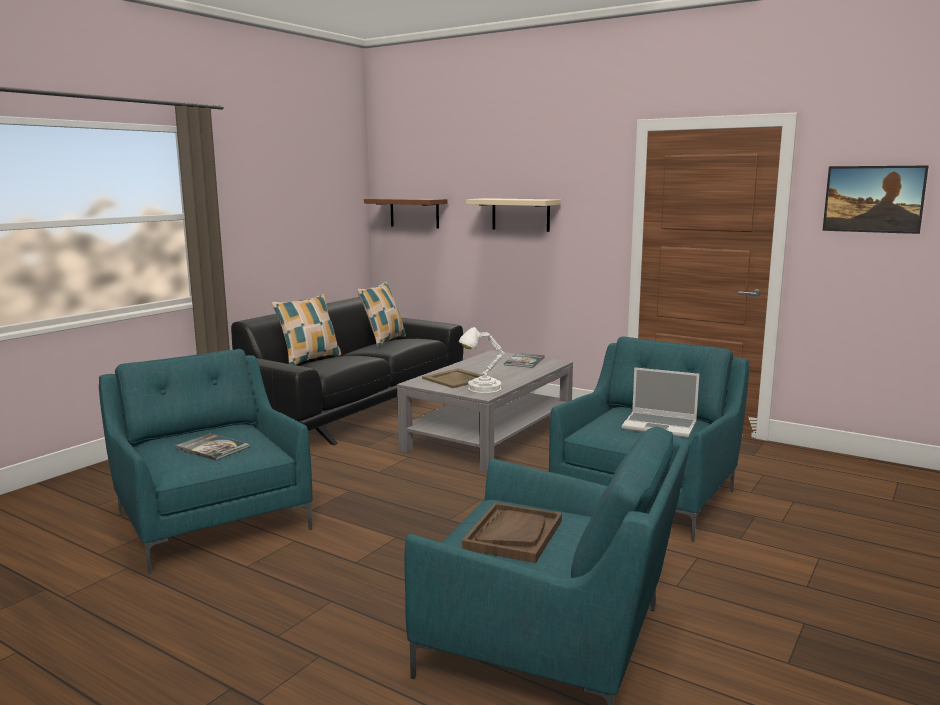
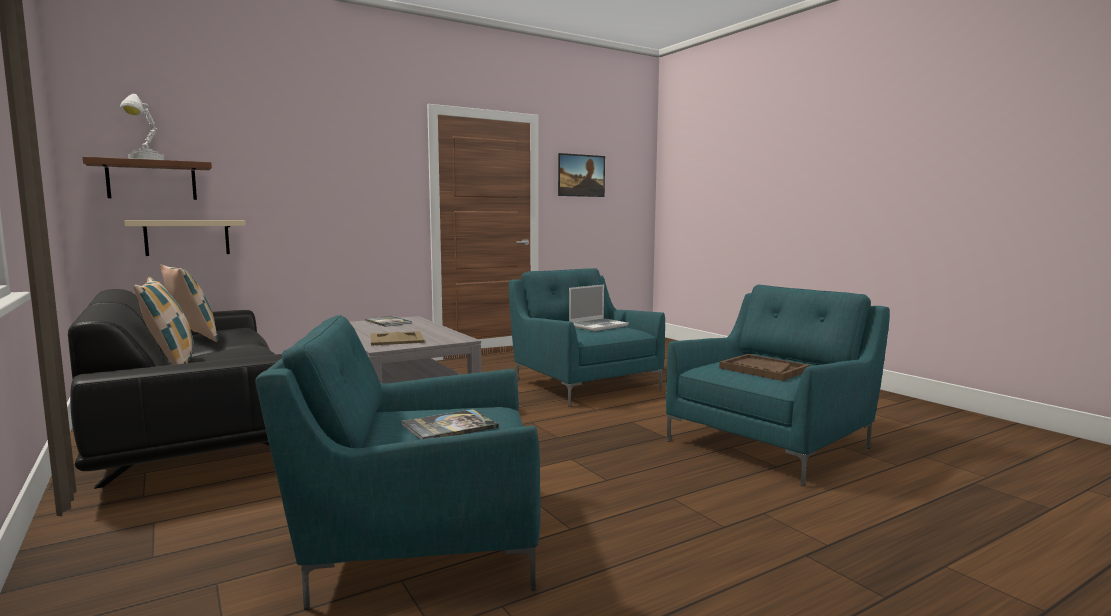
camera: 65 degrees left, 5 degrees down
white table lamp [459,327,505,393] -> white table lamp moved to [120,94,165,160]
beige shelf [466,198,561,232] -> beige shelf moved to [124,220,246,256]

